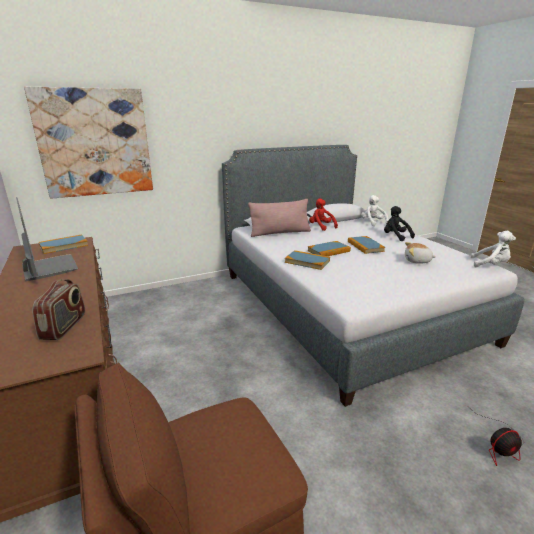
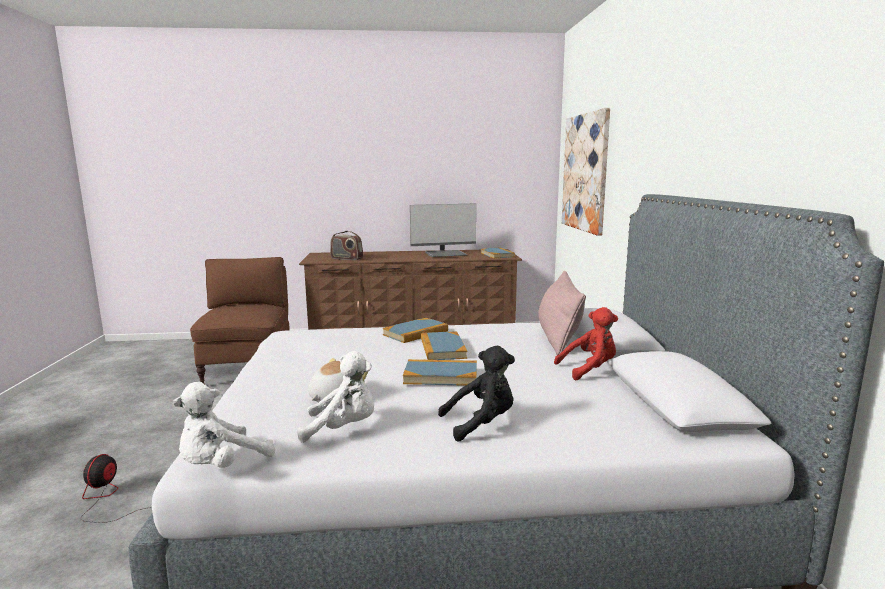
camera: 110 degrees right, 10 degrees down
white plush toy [361,195,389,226] -> white plush toy moved to [297,351,374,443]

